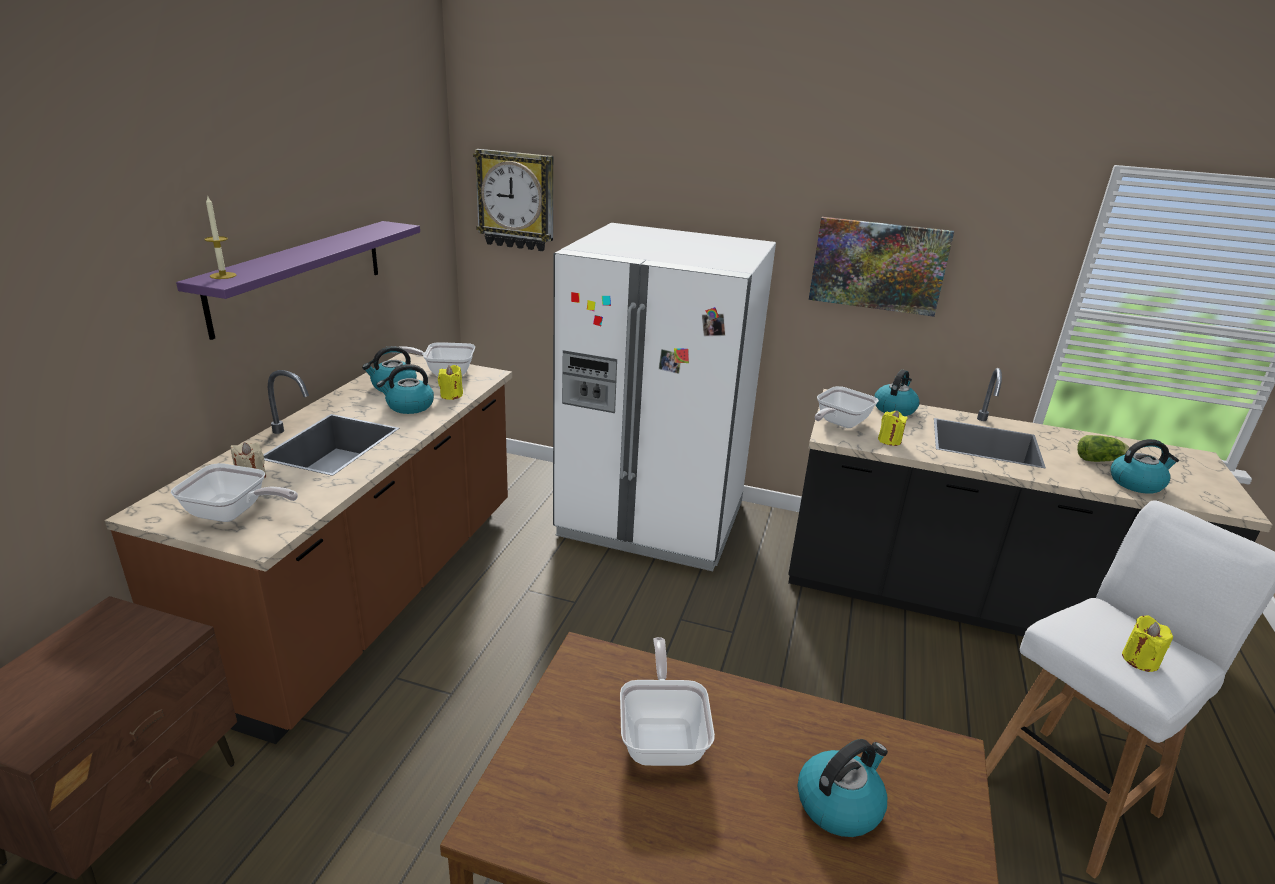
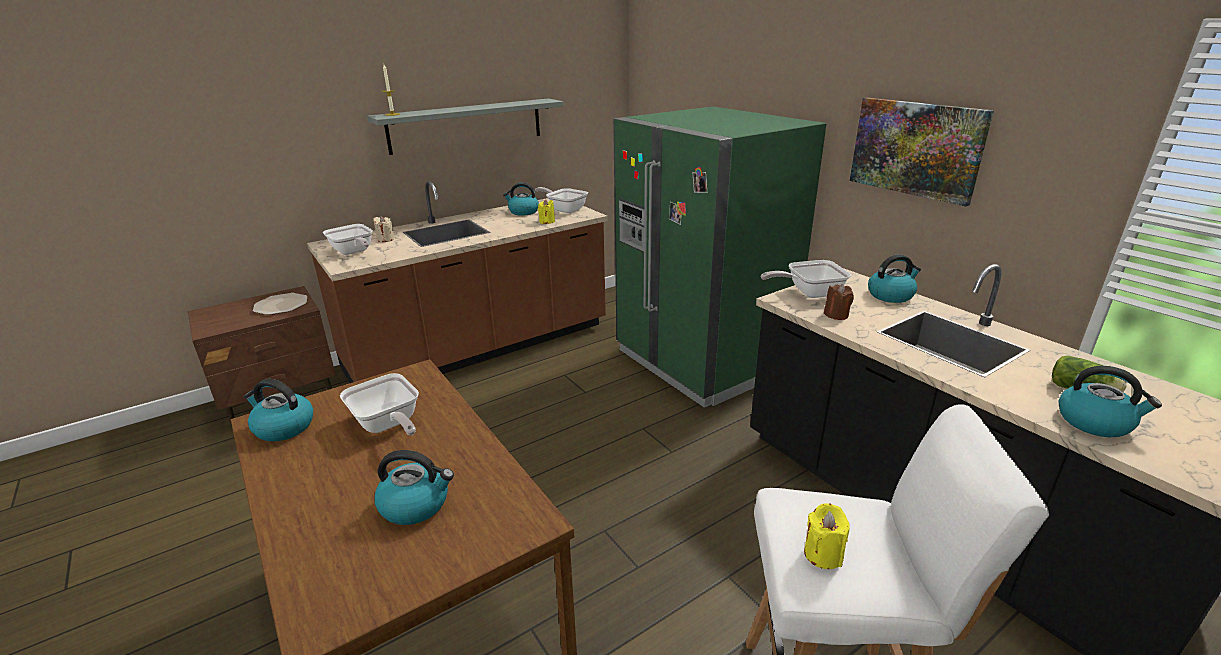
camera: 40 degrees right, 0 degrees up
purple shelf [176,221,420,340] -> grey shelf [367,99,564,155]
kettle [377,364,434,414] -> kettle moved to [244,379,313,441]
wall clock [473,149,553,251] -> none
white fridge [553,223,776,571] -> green fridge [613,106,826,408]
frying pan [620,637,715,766] -> frying pan turned 105 degrees clockwise [340,373,419,436]
yellow candle [878,411,908,446] -> brown candle [824,284,854,320]
none -> plate [253,293,307,315]

